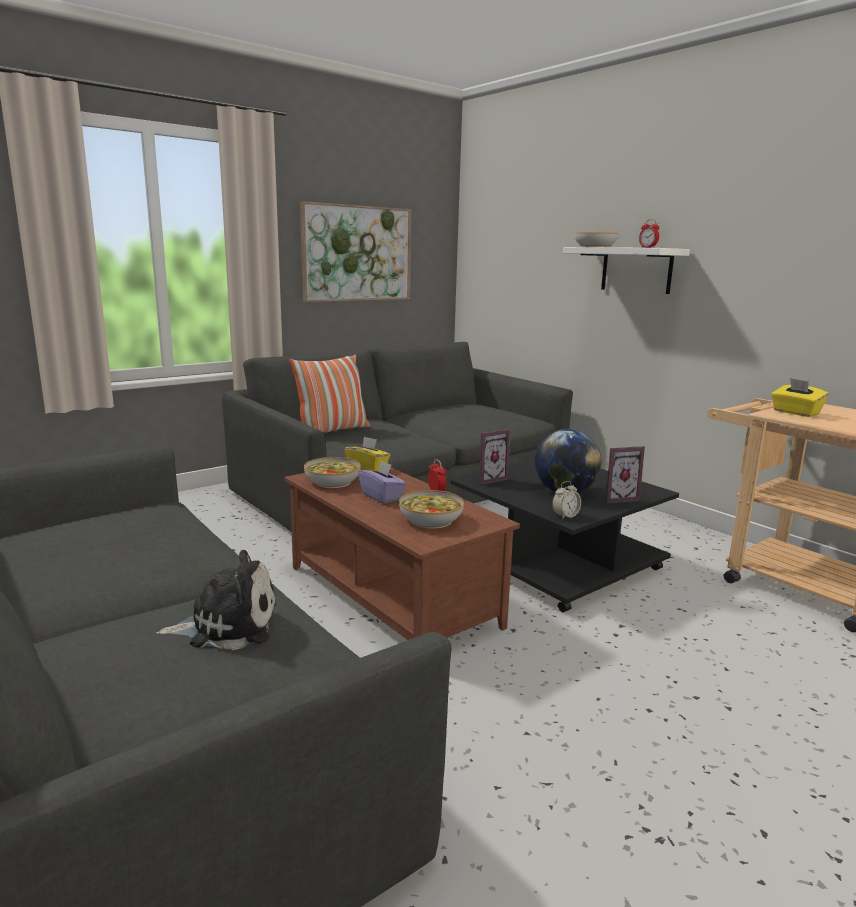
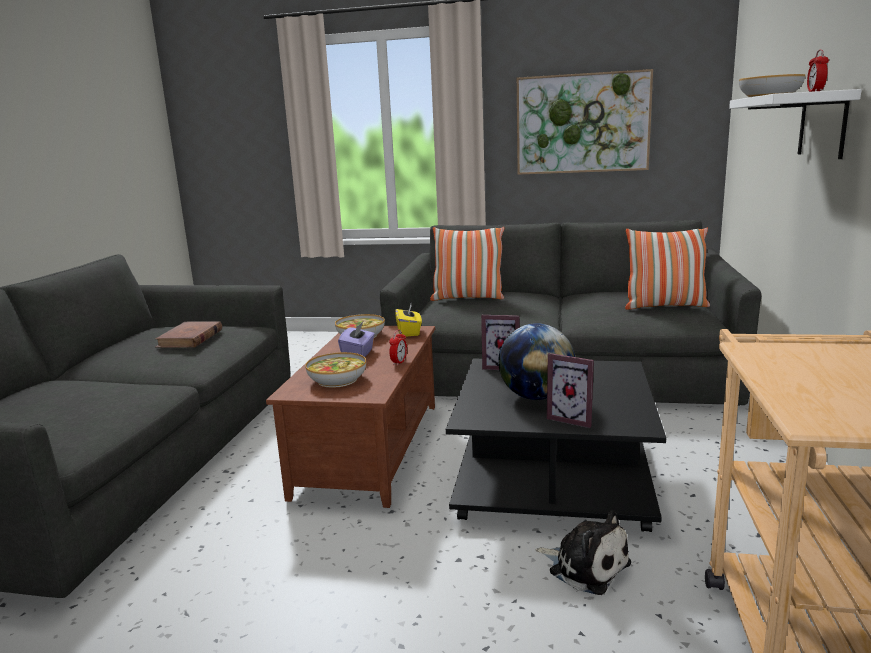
camera: 50 degrees right, 0 degrees up
plush toy [156,550,276,650] -> plush toy moved to [535,510,631,595]
alarm clock [552,481,581,520] -> none
yellow tissue box [771,378,828,417] -> none
none -> brown book [155,321,222,348]
none -> pillow [625,228,710,310]

